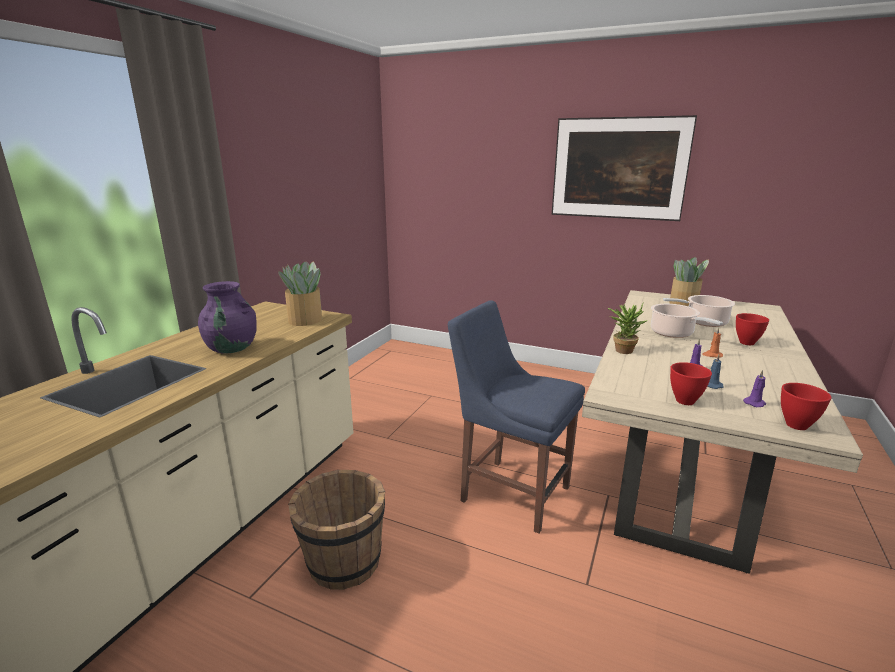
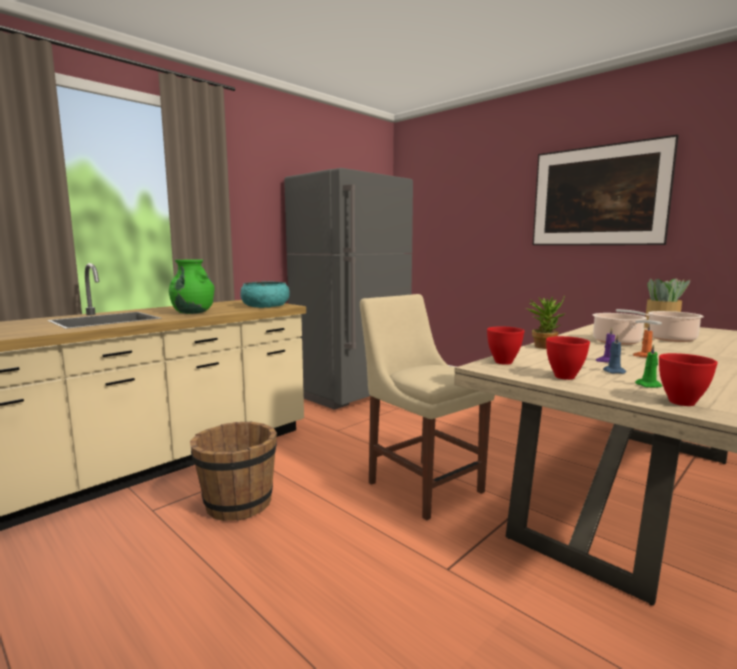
camera: 20 degrees right, 10 degrees down
purple vase [198,281,257,354] -> green vase [169,259,214,314]
potted plant [278,261,322,326] -> turquoise bowl [240,282,289,308]
blue chair [448,300,585,533] -> beige chair [360,294,495,520]
red bowl [736,313,769,345] -> red bowl moved to [487,327,524,365]
purple candle [743,370,766,407] -> green candle [635,344,662,388]
none -> grey fridge [284,168,413,410]

